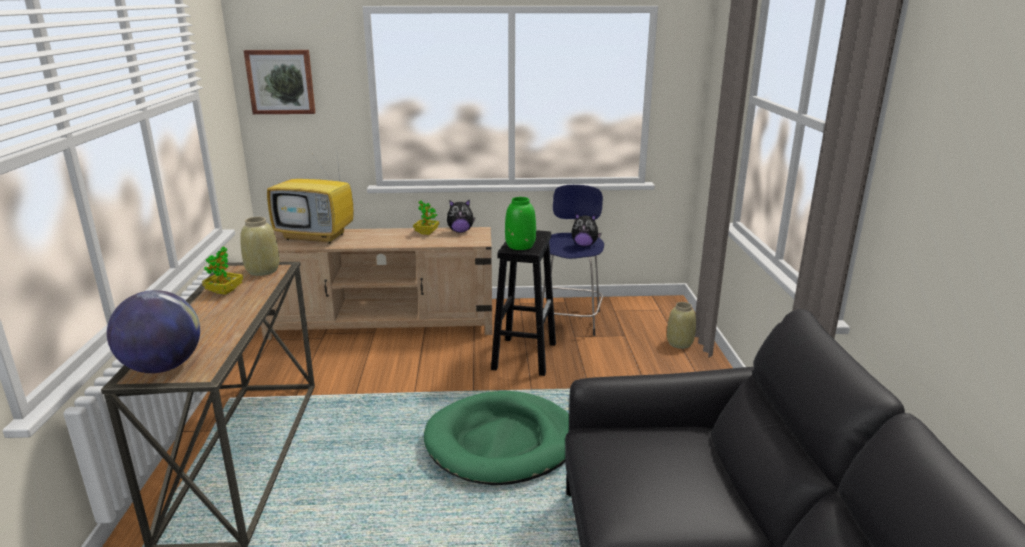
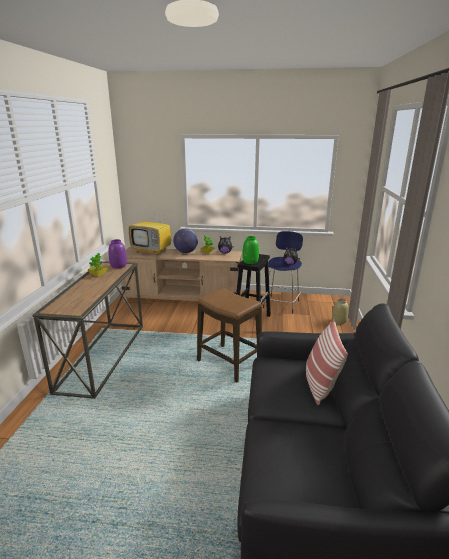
camera: 10 degrees right, 0 degrees up
globe [107,290,200,373] -> globe moved to [173,228,198,253]
beige vase [240,217,279,276] -> purple vase [108,239,127,269]
picture [244,50,315,114] -> none
green dog bed [424,391,569,485] -> stool [197,288,262,383]
none -> pillow [306,319,348,405]

